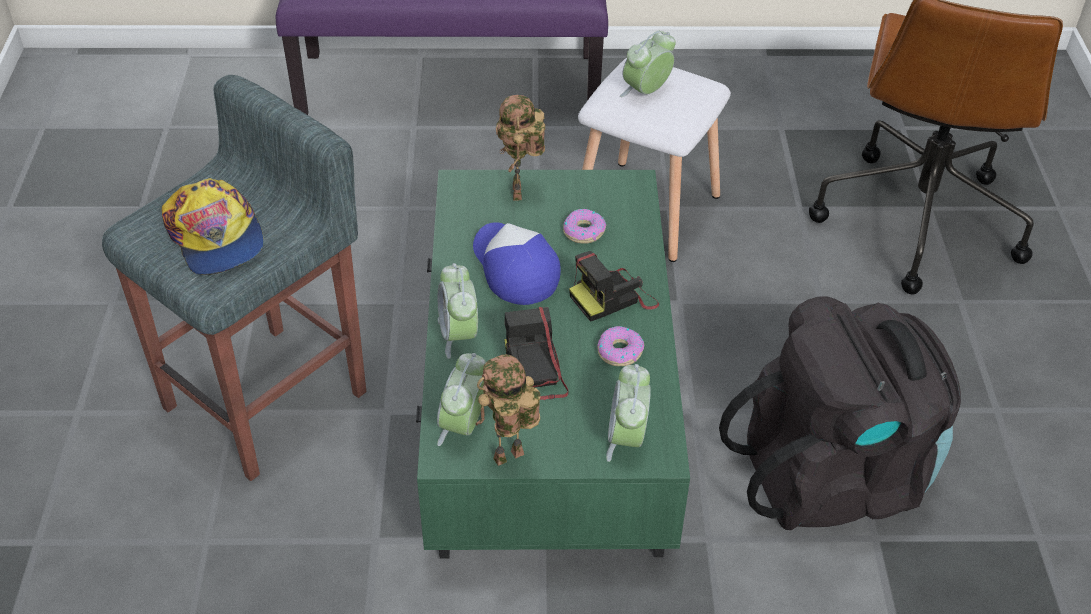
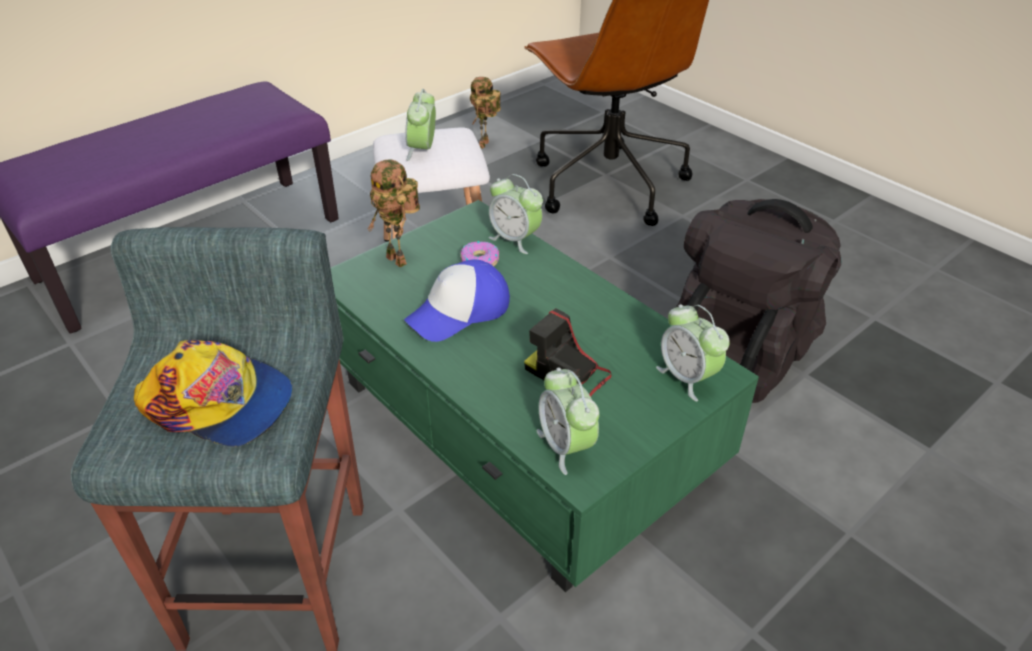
camera: 40 degrees left, 5 degrees down
alarm clock [438,263,478,359] -> alarm clock moved to [488,174,543,254]
cap [473,222,561,305] -> cap turned 60 degrees counterclockwise [404,259,510,342]
toy robot [476,354,541,466] -> toy robot moved to [470,77,501,149]
camera [569,251,659,322] -> none
donut [597,326,644,366] -> none

